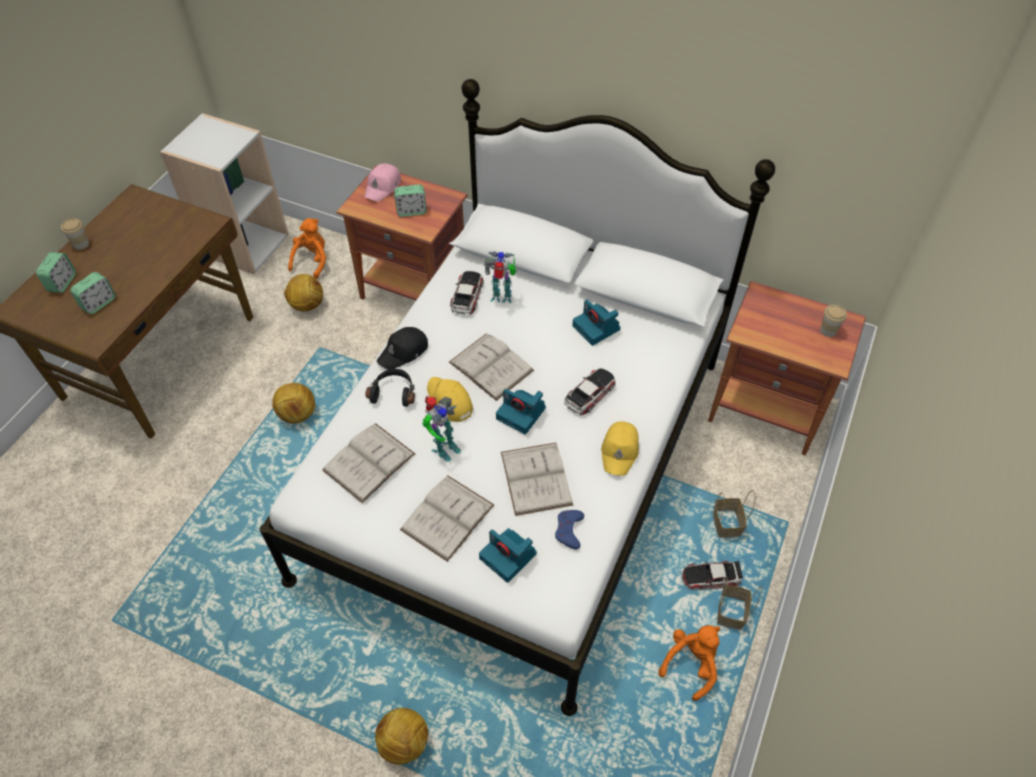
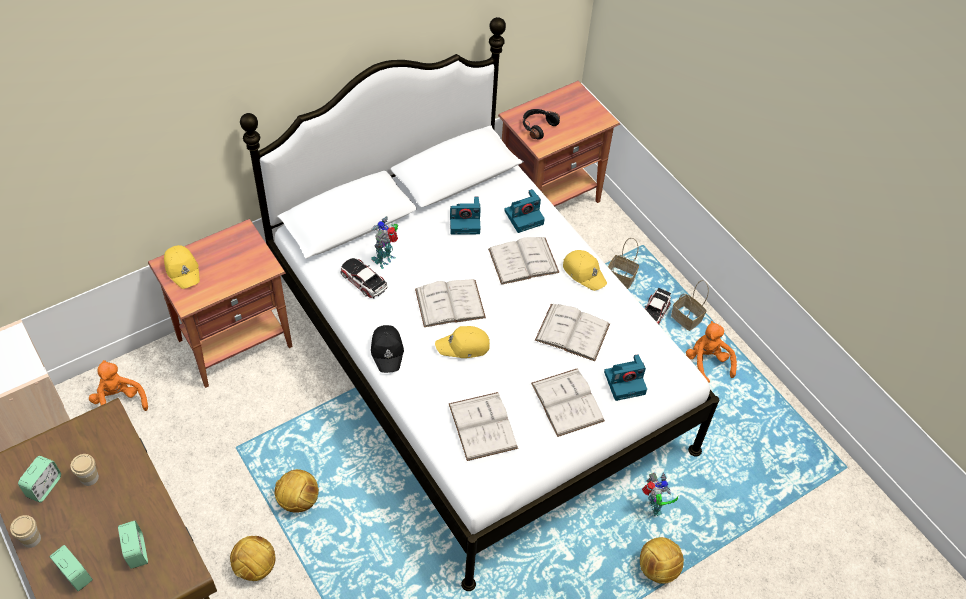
camera: 60 degrees left, 0 degrees up
football [284,274,323,311] -> football moved to [230,536,276,581]
pink cap [364,163,401,202] -> yellow cap [164,245,200,289]
black headphones [365,369,415,407] -> black headphones moved to [523,109,560,140]
alarm clock [394,185,427,217] -> alarm clock moved to [18,456,61,503]
toy robot [422,396,461,462] -> toy robot moved to [642,473,678,516]
camera [496,389,546,435] -> camera moved to [504,189,545,233]
blue game controller [555,510,584,549] -> none
toy car [564,368,616,416] -> white book [488,237,560,285]
cup [820,305,847,337] -> cup moved to [71,454,99,486]

